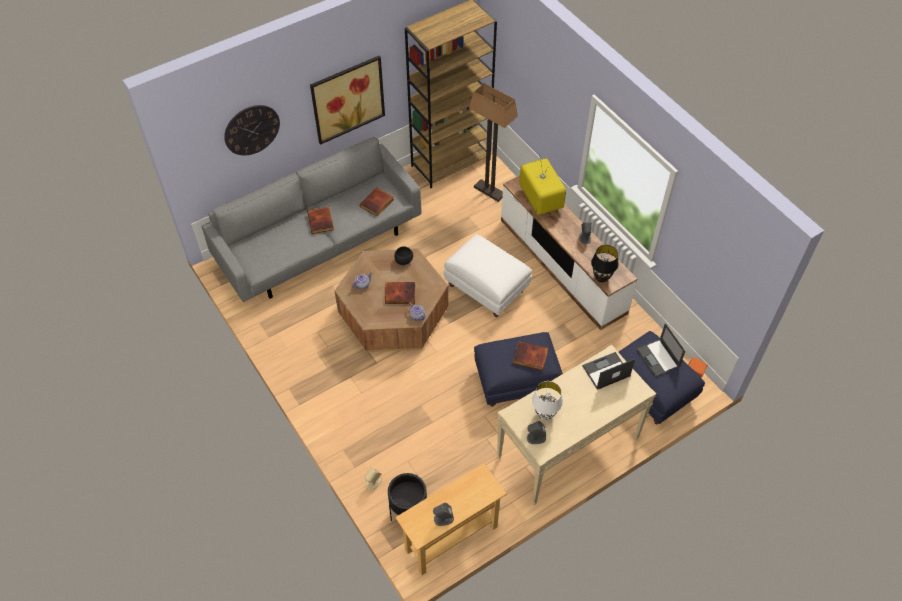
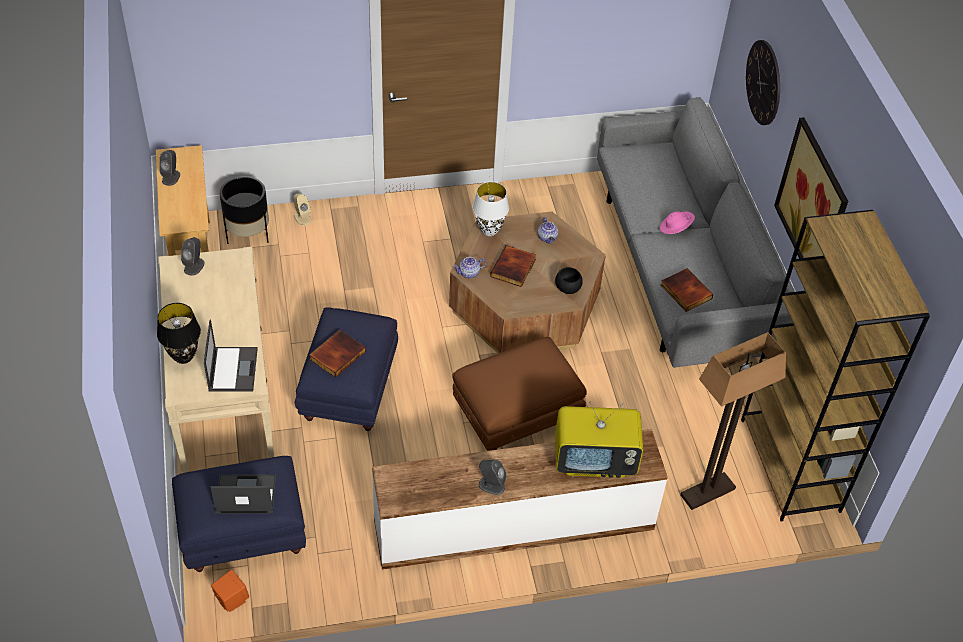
camera: 110 degrees right, 5 degrees down
book [307,207,334,234] -> pink hat [660,211,695,234]
white ottoman [444,234,532,317] -> brown ottoman [452,337,587,451]
white table lamp [532,381,563,420] -> white table lamp moved to [472,182,509,236]
black table lamp [591,245,619,282] -> black table lamp moved to [157,303,201,364]

